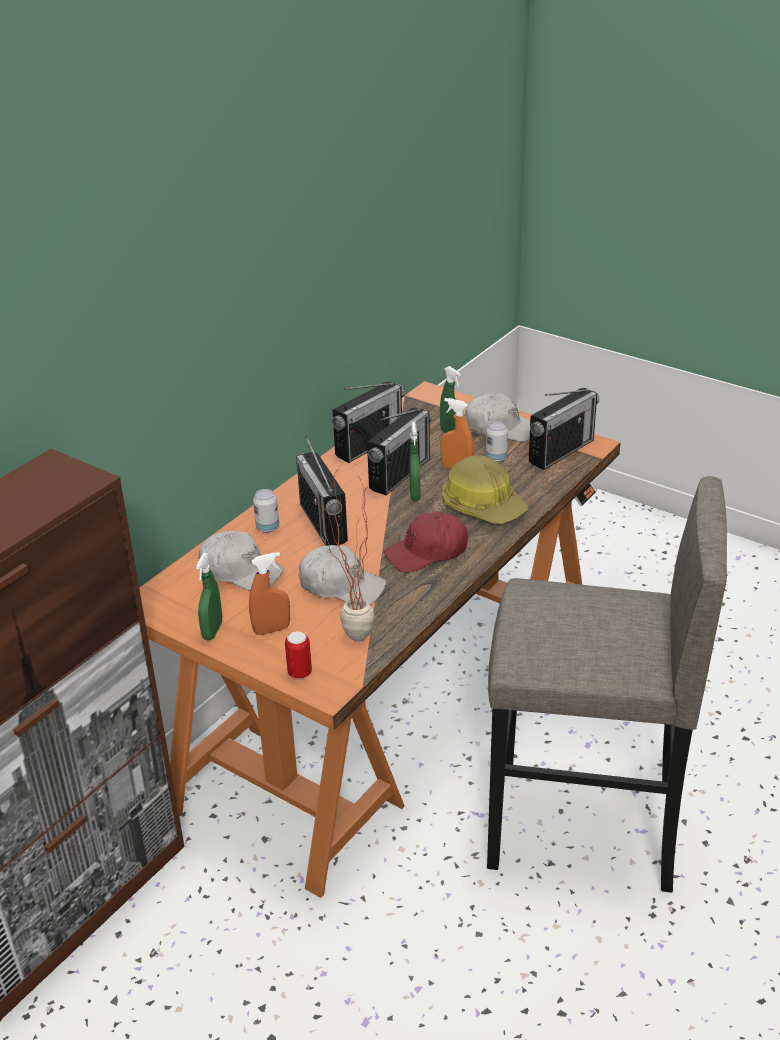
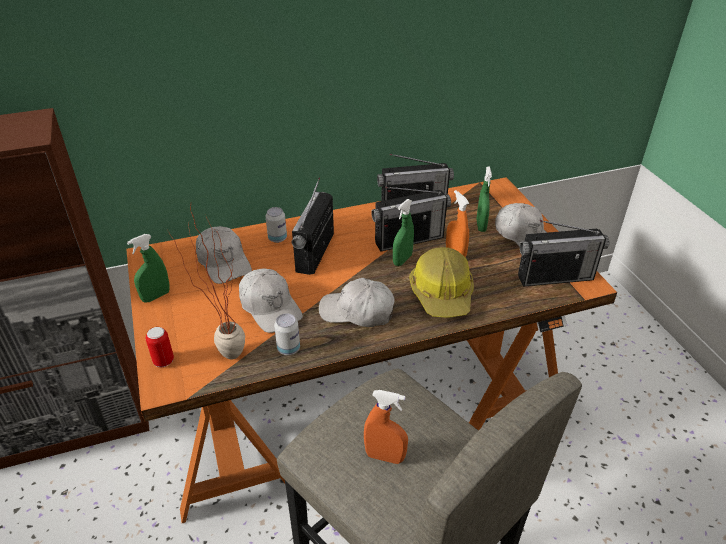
camera: 35 degrees right, 5 degrees up
orange spray bottle [249,552,290,635] -> orange spray bottle moved to [364,390,408,464]
red cap [384,512,468,573] -> white cap [319,278,395,327]
can [486,421,508,462] -> can moved to [274,314,300,355]

